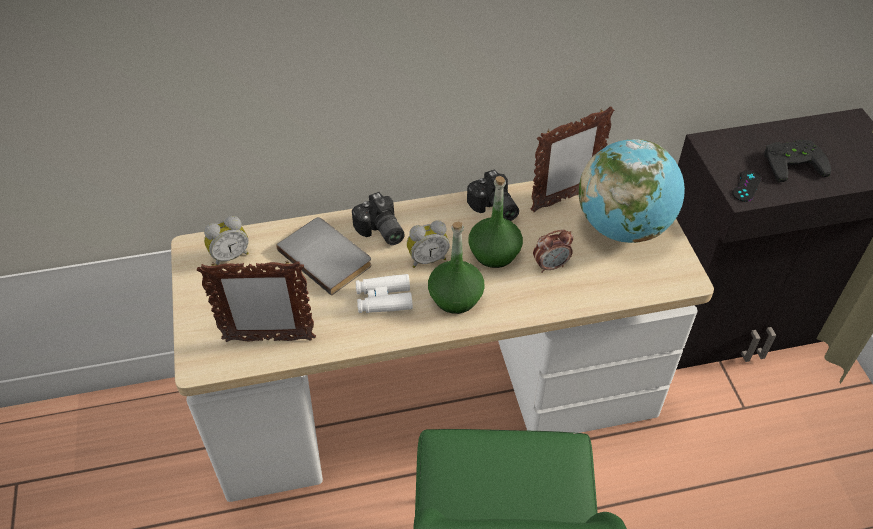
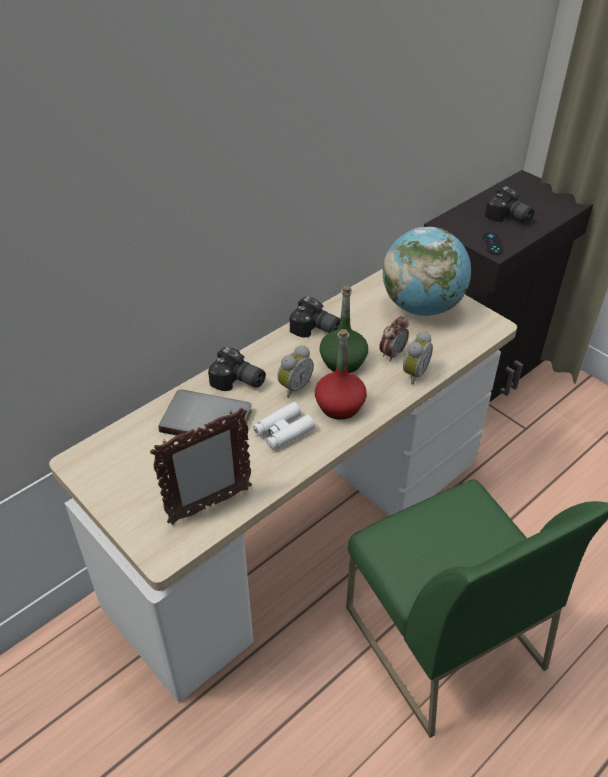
camera: 30 degrees left, 5 degrees down
alarm clock [204,216,249,265] -> alarm clock moved to [403,331,433,385]
green bottle [428,222,485,314] -> red bottle [315,329,367,420]
picture frame [530,107,614,212] -> none
black game controller [765,140,831,182] -> camera [485,186,534,223]

